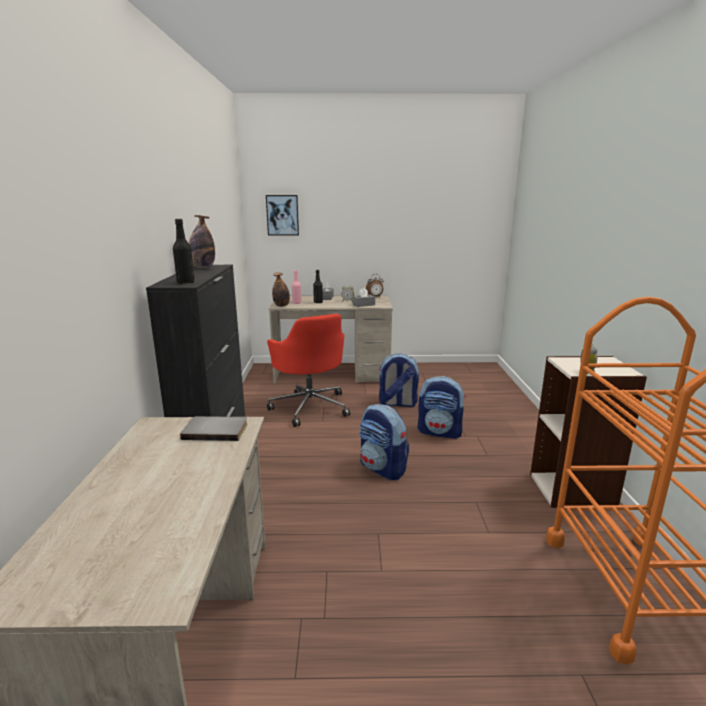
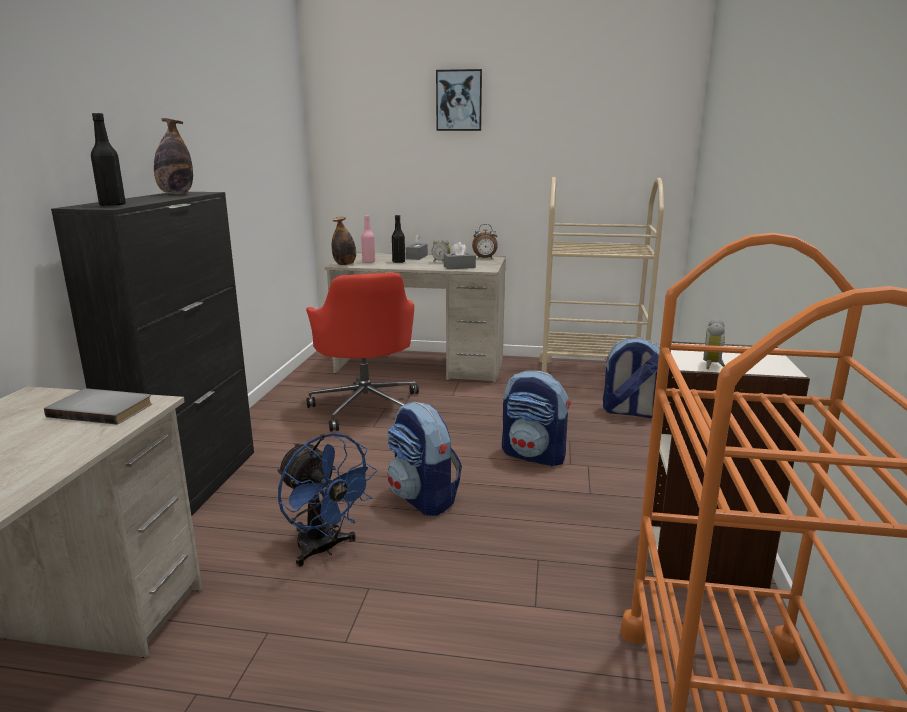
camera: 10 degrees right, 0 degrees up
picture [266,195,299,236] -> picture moved to [436,69,482,131]
backpack [378,353,419,407] -> backpack moved to [603,338,660,418]
none -> blue fan [277,433,377,567]
none -> beige cart [540,177,664,373]

